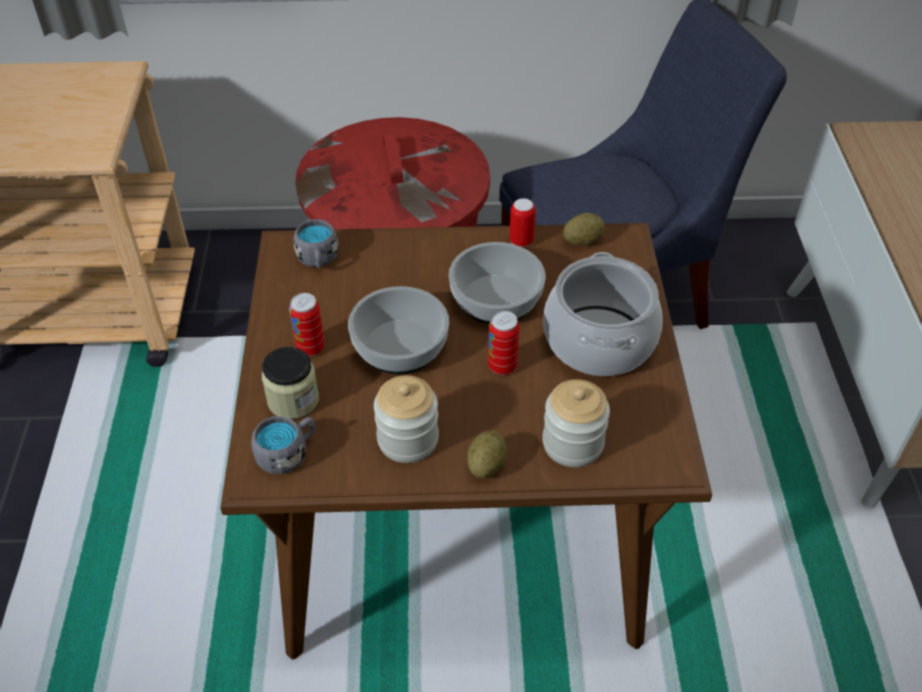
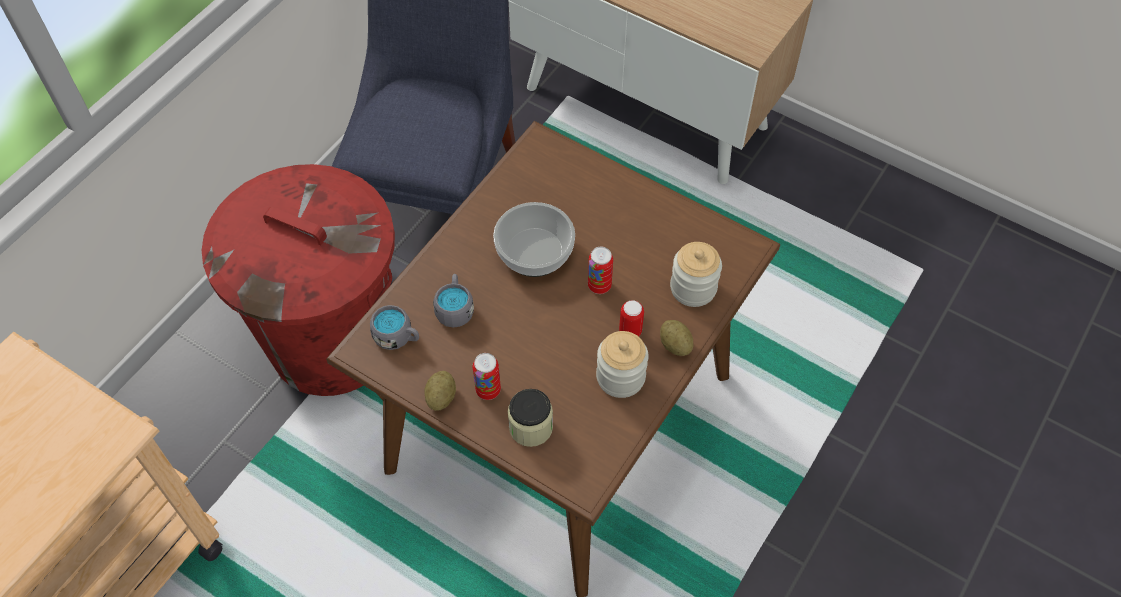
camera: 55 degrees left, 10 degrees up
grey mug [251,416,316,474] -> grey mug moved to [433,274,474,328]
bowl [348,286,449,375] -> none
can [509,198,536,247] -> can moved to [619,300,644,337]
cooking pot [543,252,662,376] -> none
potato [563,213,605,245] -> potato moved to [424,371,456,411]

